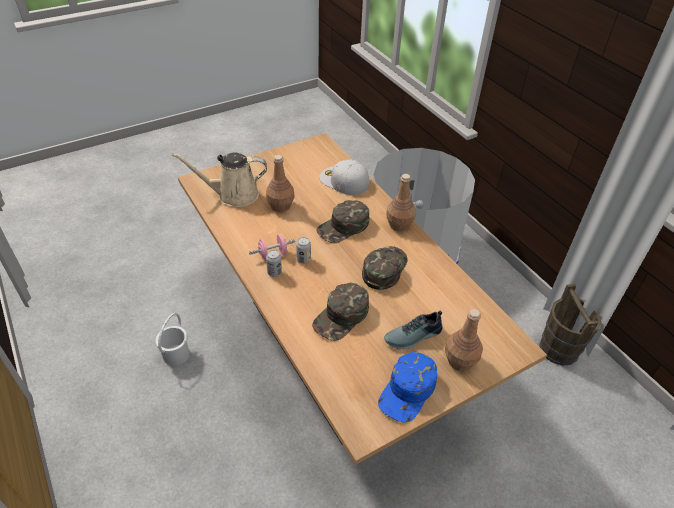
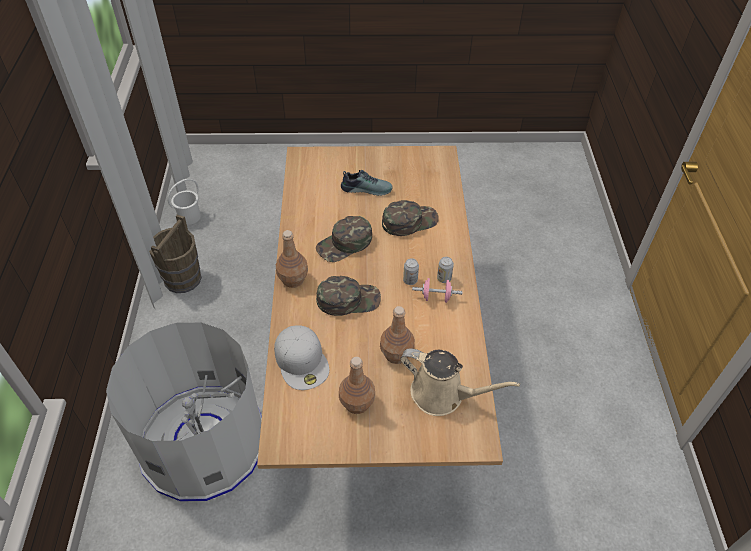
camera: 150 degrees left, 5 degrees up
white bucket [156,313,189,366] -> white bucket moved to [167,179,201,225]
blue cap [378,352,438,423] -> none
brown bottle [445,309,483,371] -> brown bottle moved to [339,357,375,414]

